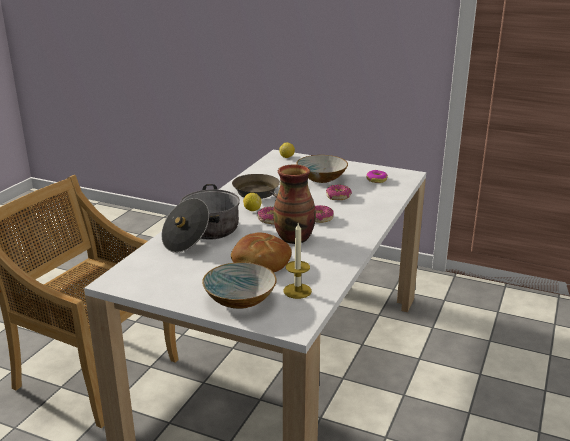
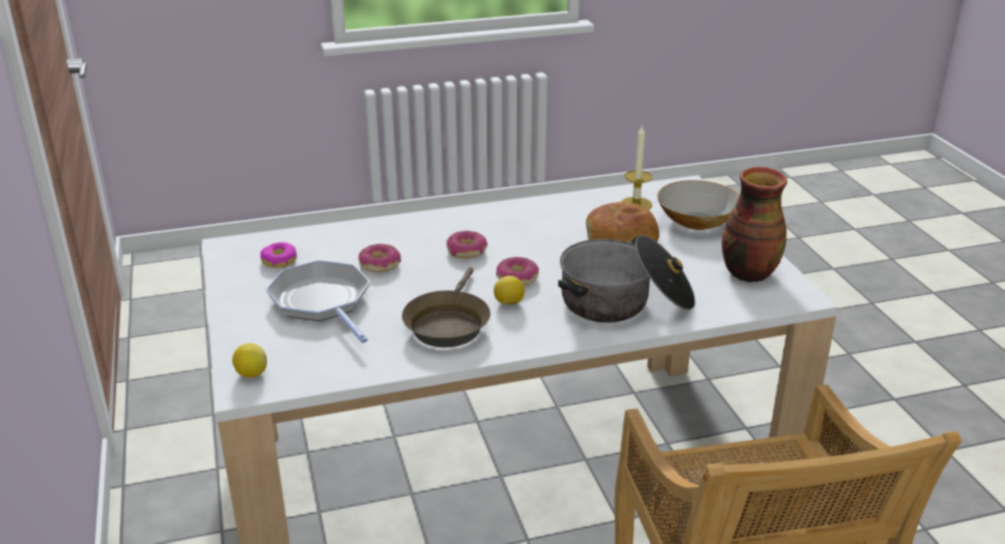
camera: 130 degrees left, 5 degrees up
vase [273,165,316,244] -> vase moved to [722,167,787,282]
bowl [296,155,348,183] -> frying pan [266,260,370,343]

